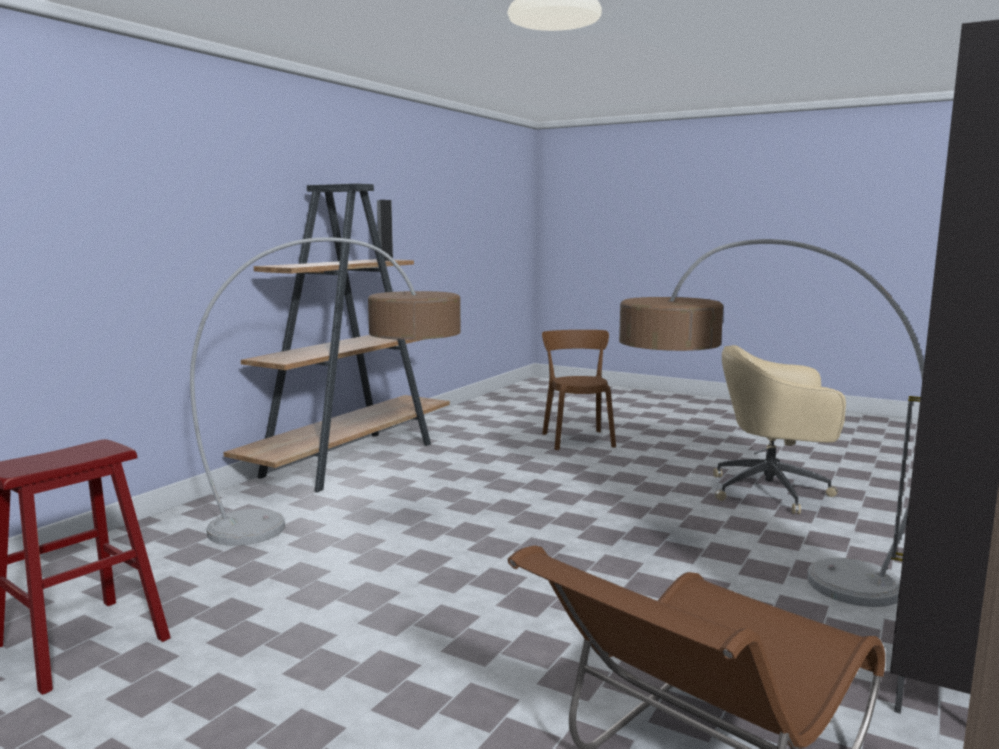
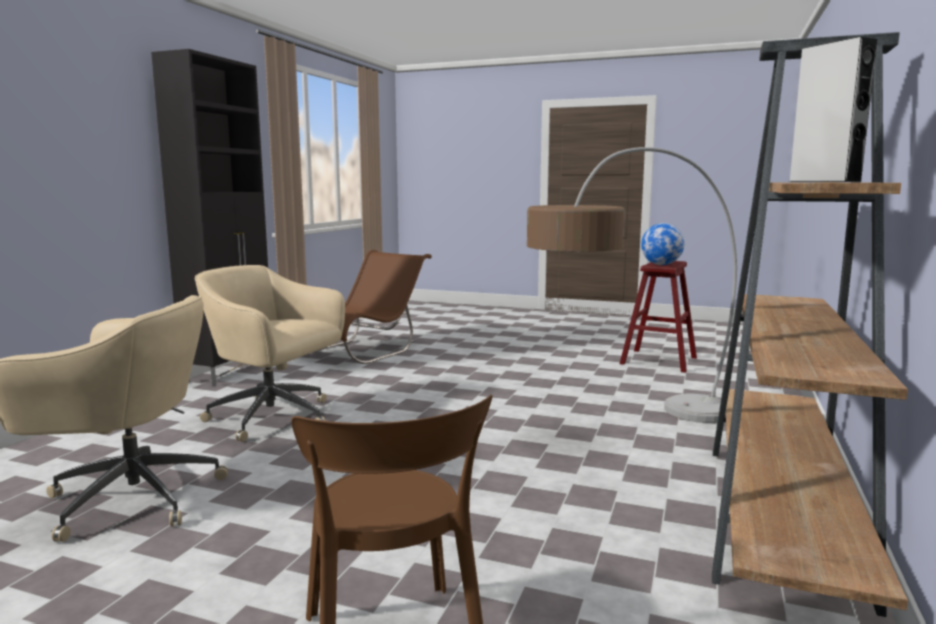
camera: 170 degrees right, 0 degrees up
floor lamp [619,239,924,607] -> beige office chair [195,265,345,442]
none -> globe [641,223,684,265]

